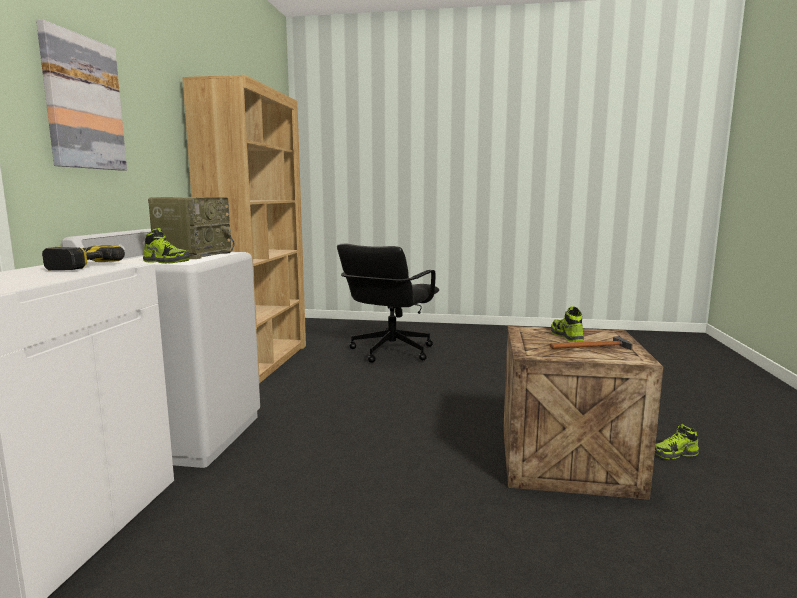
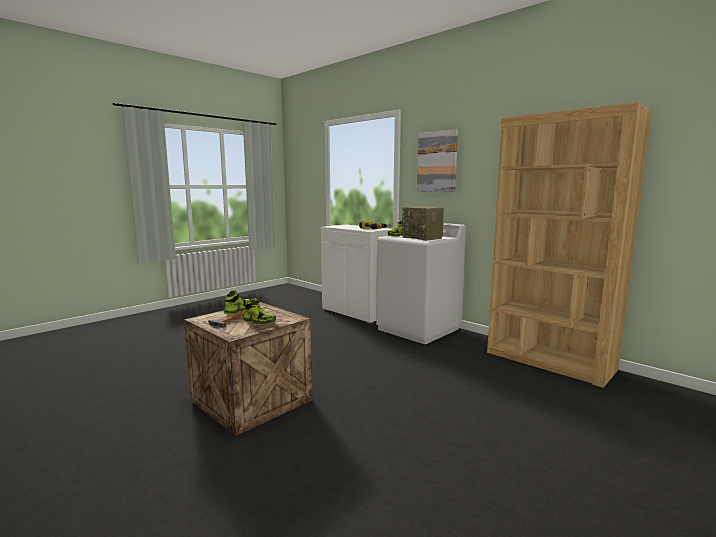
camera: 125 degrees right, 0 degrees up
black office chair [337,244,439,363] -> none
shoe [655,424,699,459] -> shoe moved to [224,290,250,315]

